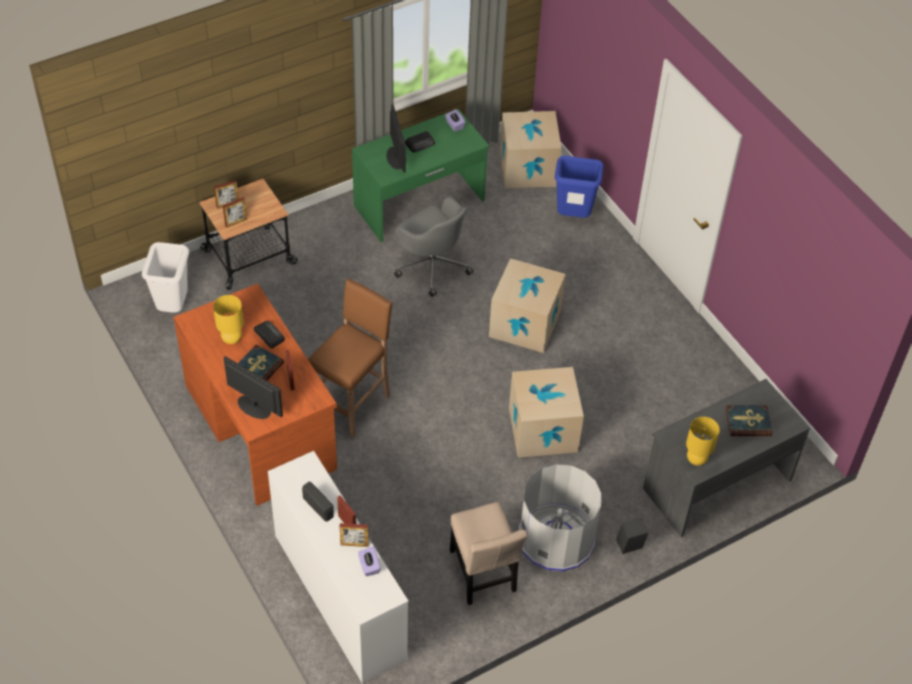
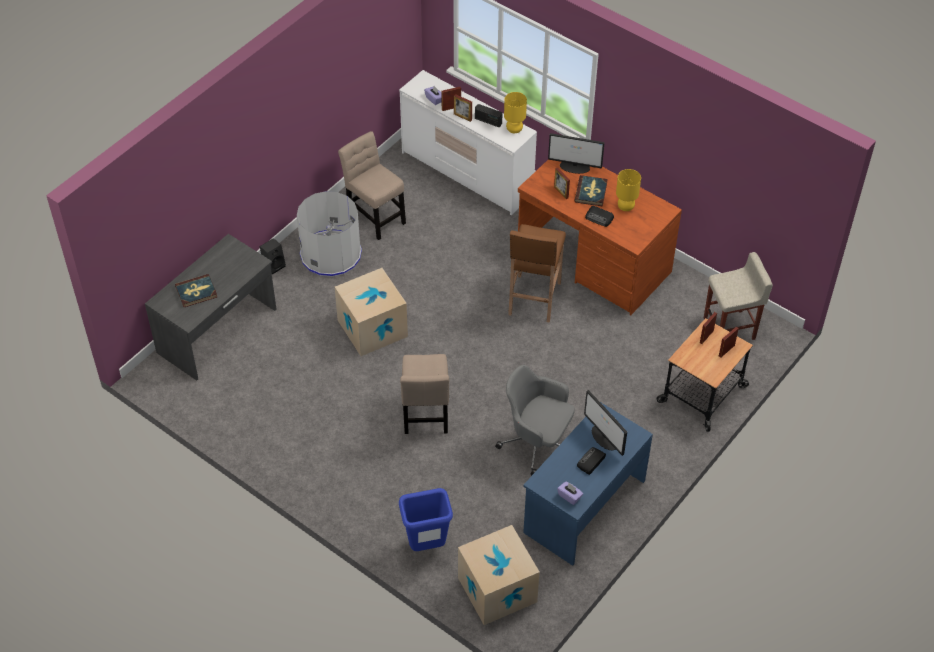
camera: 160 degrees right, 0 degrees up
white trash can [142,242,189,313] -> beige stool [704,252,773,340]
green desk [352,109,489,242] -> blue desk [523,402,653,566]
cardboard box [489,258,566,353] -> beige chair [400,354,449,434]
yellow table lamp [686,417,720,466] -> yellow table lamp moved to [504,92,527,133]

